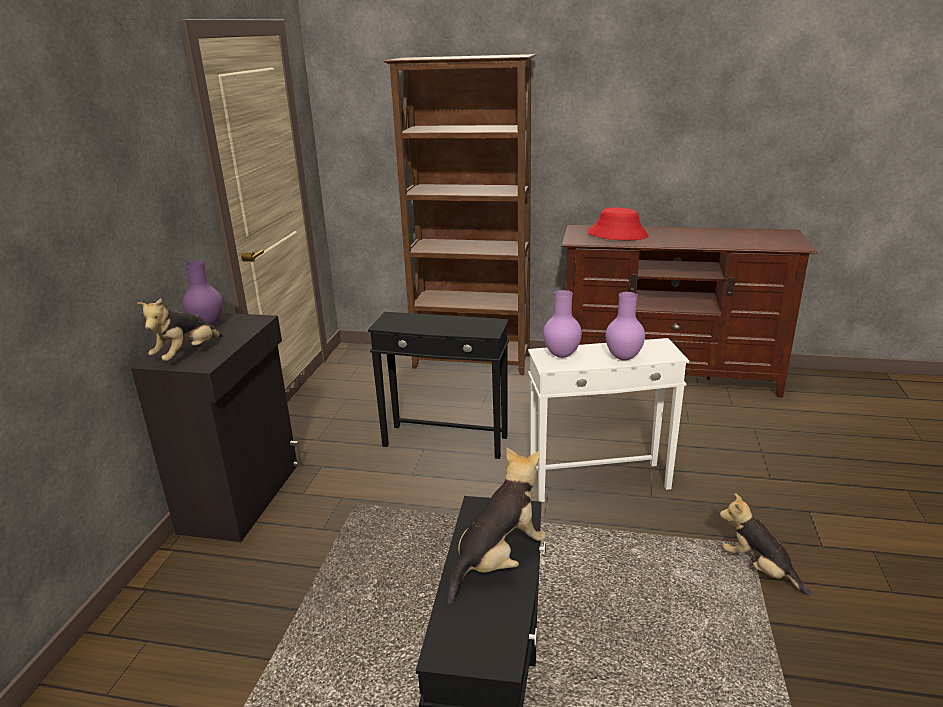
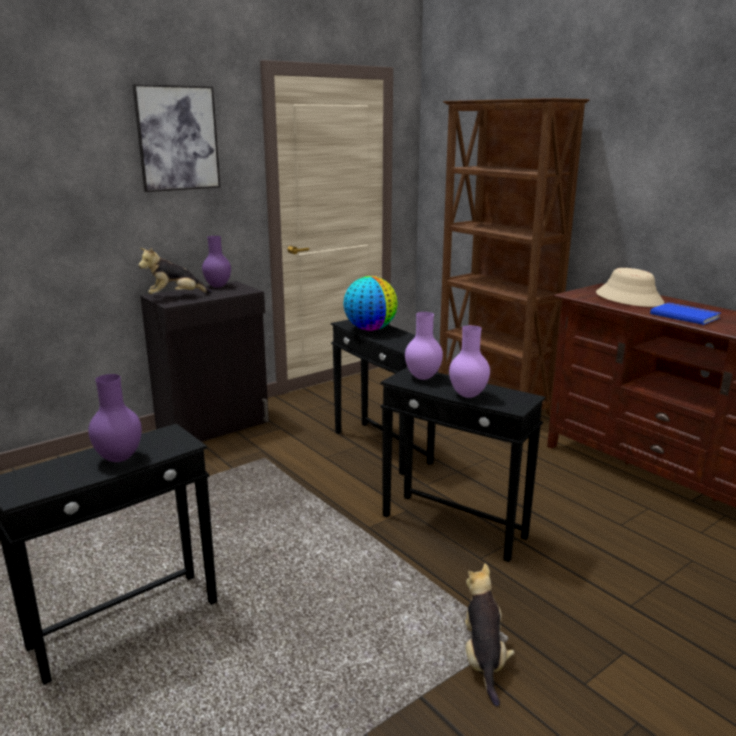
camera: 40 degrees right, 5 degrees down
plush toy [447,448,546,604] -> purple vase [88,374,142,462]
white side table [528,338,689,502] -> black side table [380,367,545,562]
red hat [587,207,649,240] -> beige hat [596,268,664,307]
none -> picture [132,84,220,192]
none -> globe [343,276,398,331]
none -> blue book [650,303,721,325]

